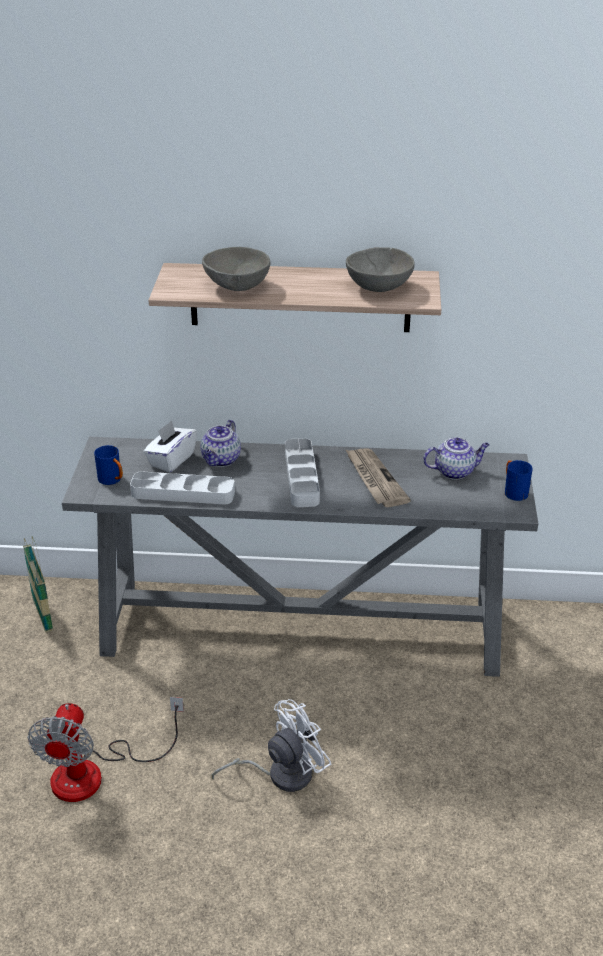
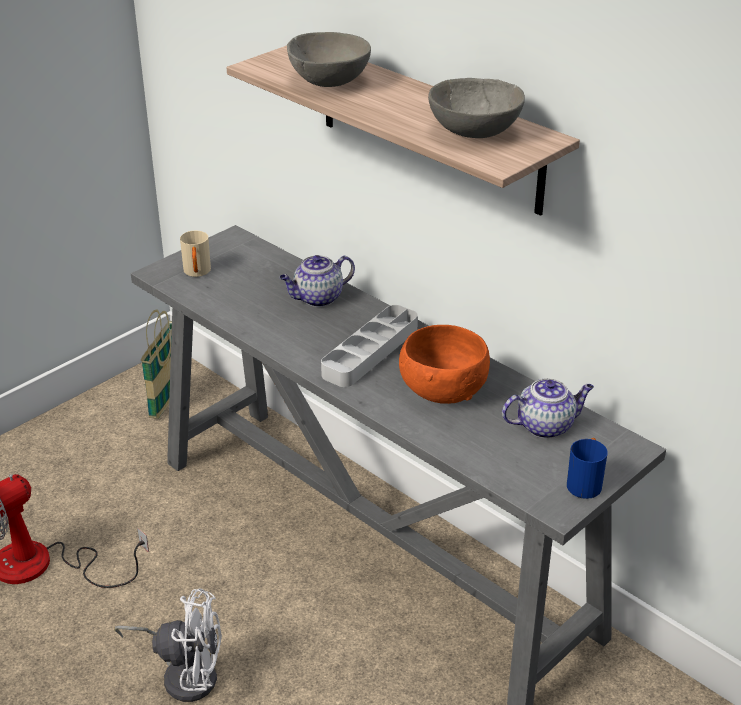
camera: 40 degrees right, 0 degrees up
blue mug [94,445,123,485] -> beige mug [180,231,211,277]
grey tray [130,471,235,505] -> none
white tissue box [144,421,197,473] -> none
newspaper [346,448,411,507] -> orange bowl [399,325,490,404]
teapot [423,437,490,480] -> teapot turned 45 degrees counterclockwise [502,378,594,439]

